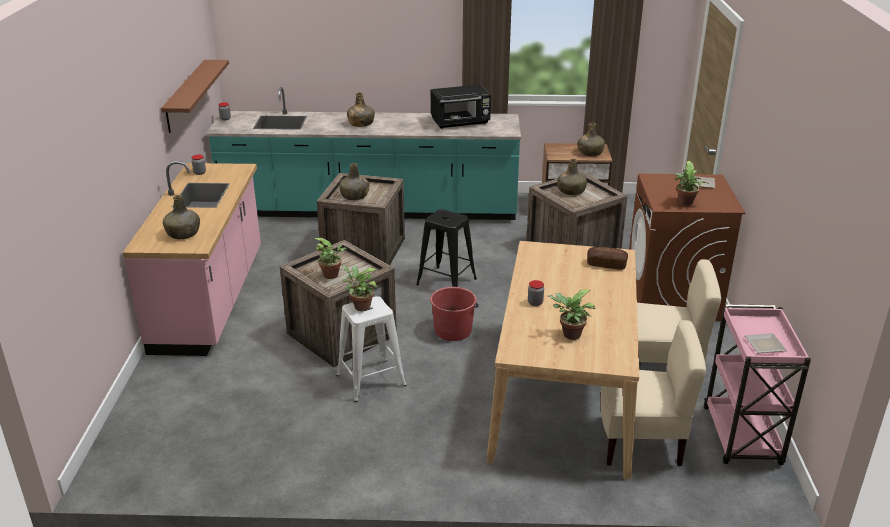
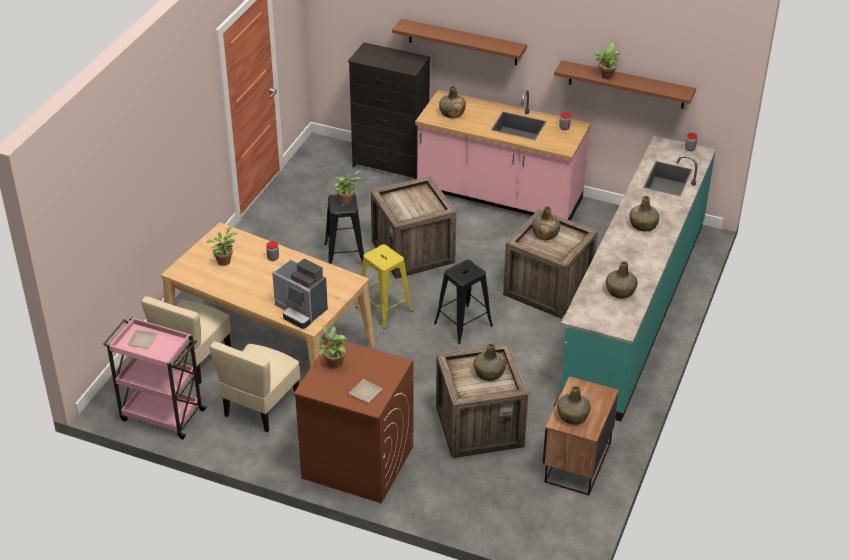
camera: 110 degrees right, 10 degrees up
potted plant [315,238,347,279] -> potted plant moved to [593,43,620,79]
white stool [336,296,407,402] -> black stool [325,194,364,264]
red bucket [430,287,479,341] -> yellow stool [356,244,414,329]
black microwave [431,85,491,129] -> green bottle [606,261,638,299]
bread [587,247,628,270] -> coffee machine [272,259,328,329]
none -> black dresser [348,42,430,180]
none -> brown shelf [392,19,527,65]

